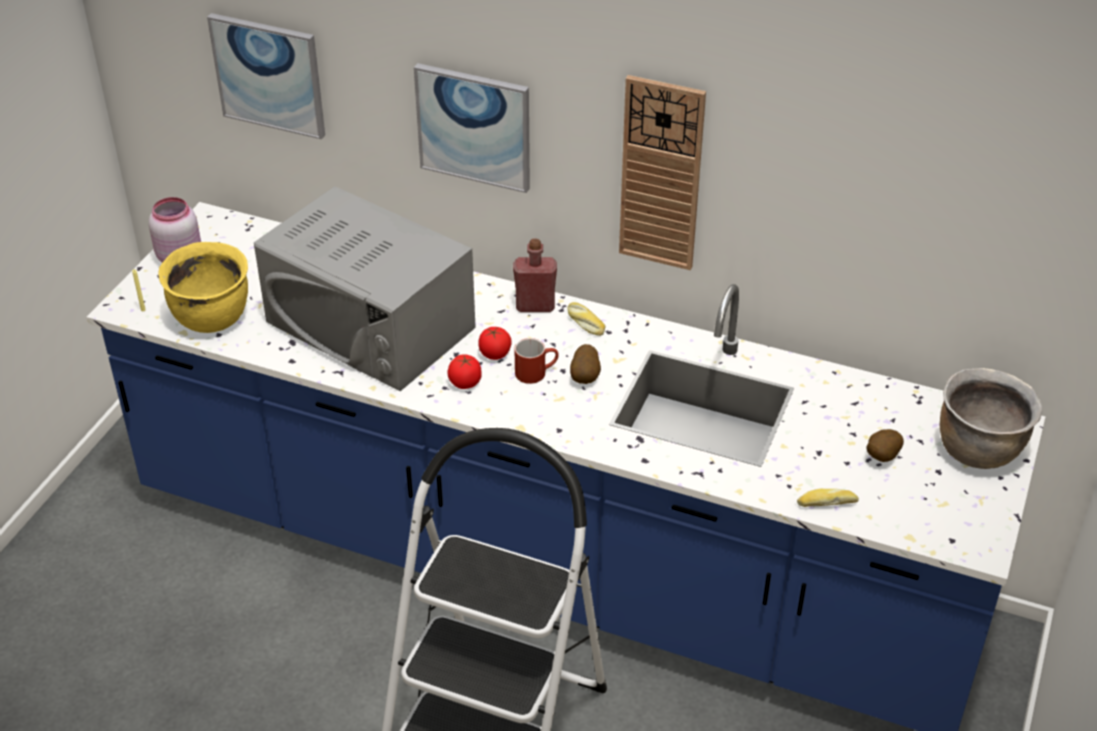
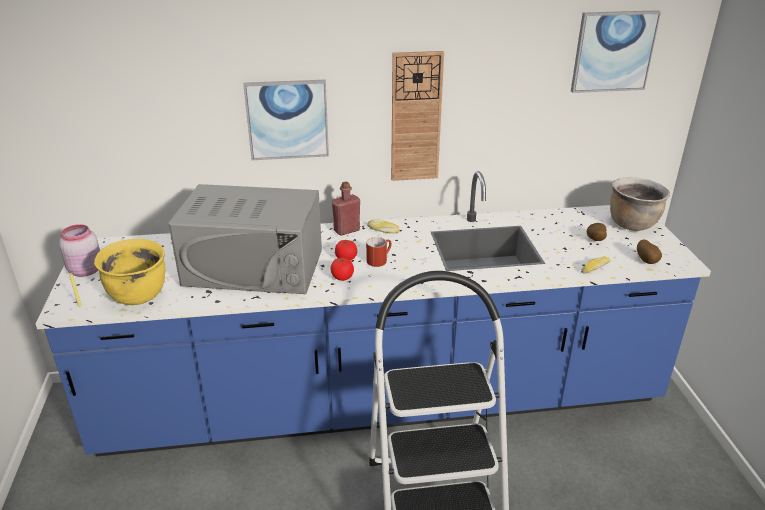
camera: 30 degrees left, 10 degrees down
picture [207,13,325,139] -> picture moved to [571,10,661,93]
potato [570,344,601,384] -> potato moved to [637,239,662,264]

